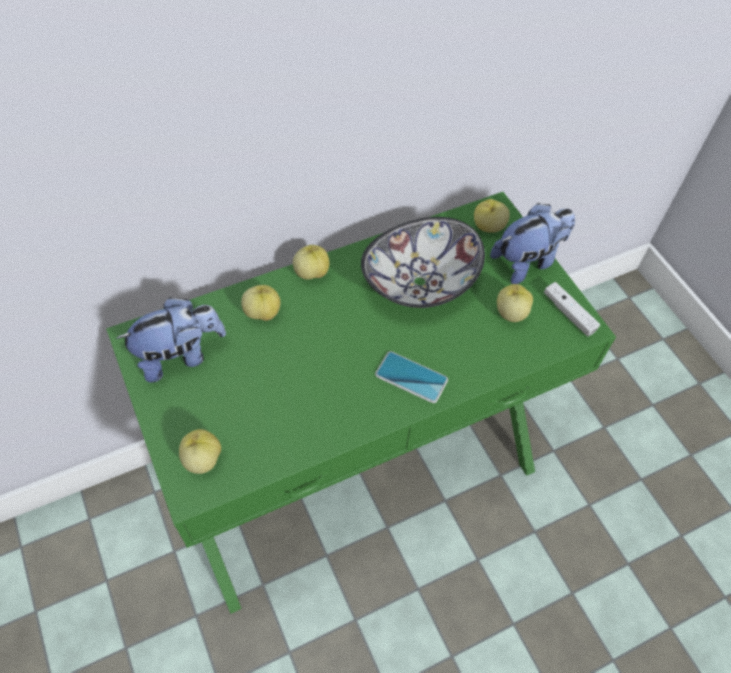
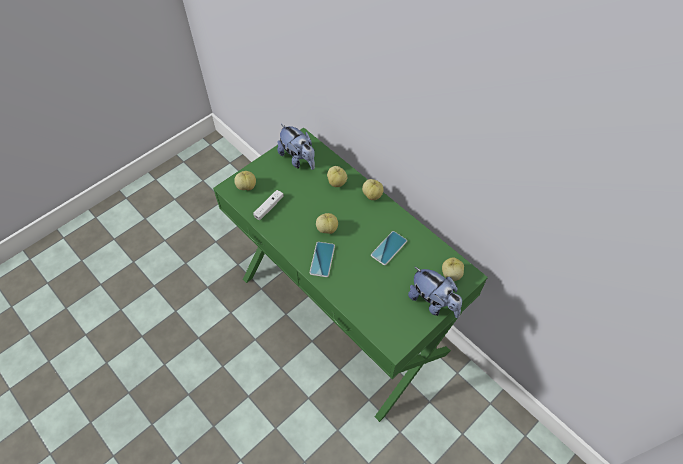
camera: 75 degrees right, 0 degrees up
bowl [361,217,485,308] -> phone [371,231,407,265]
apple [497,284,533,322] -> apple moved to [316,213,338,234]
white game controller [544,282,600,336] -> white game controller moved to [253,190,284,220]

